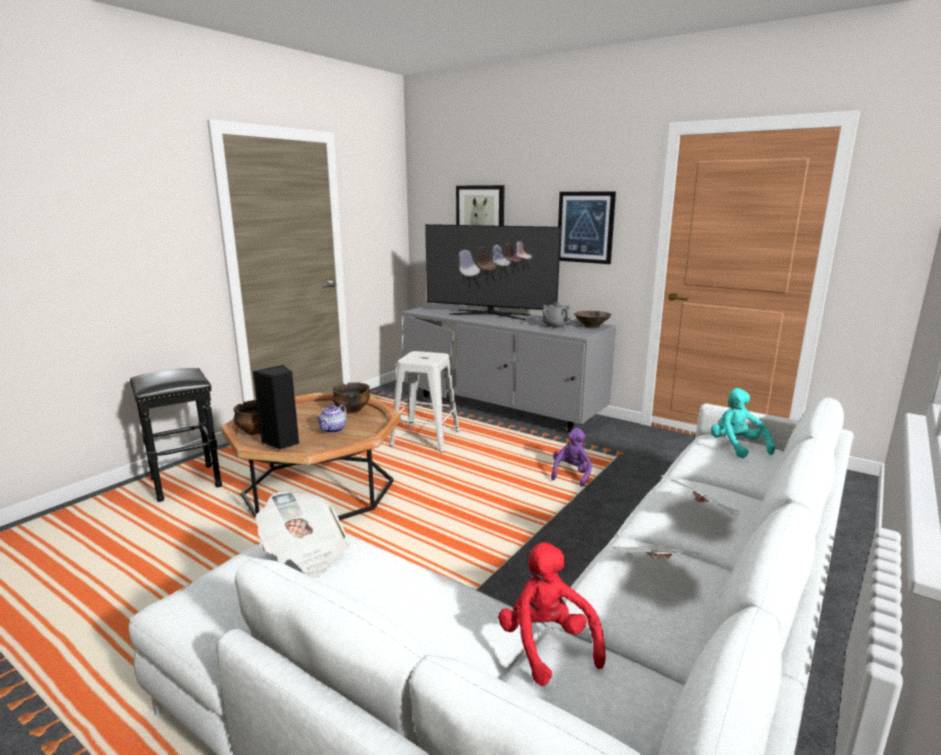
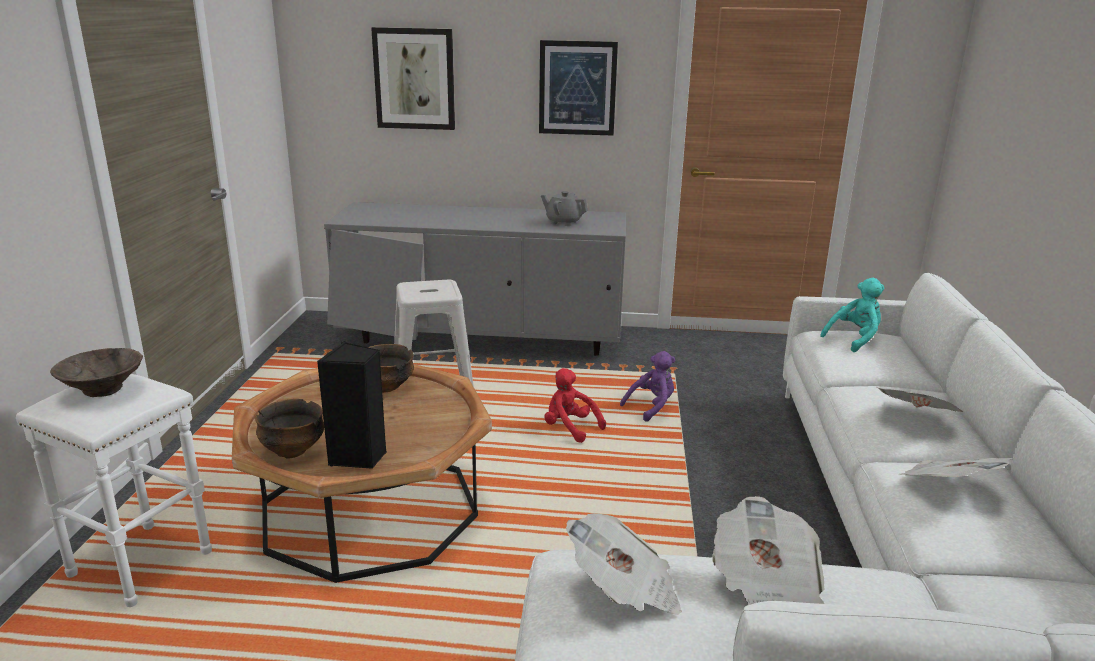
camera: 30 degrees left, 5 degrees up
black stool [130,368,222,502] -> white stool [16,374,212,607]
teapot [317,404,347,433] -> none
television [425,224,561,320] -> none
red plush toy [498,542,606,686] -> red plush toy moved to [544,368,606,443]
purple plush toy [551,427,592,487] -> purple plush toy turned 60 degrees clockwise [620,351,676,422]
brown bowl [574,311,611,328] -> brown bowl moved to [50,348,143,397]
turquoise plush toy [711,388,775,458] -> turquoise plush toy turned 105 degrees clockwise [820,278,885,352]
none -> newspaper [712,496,824,605]

